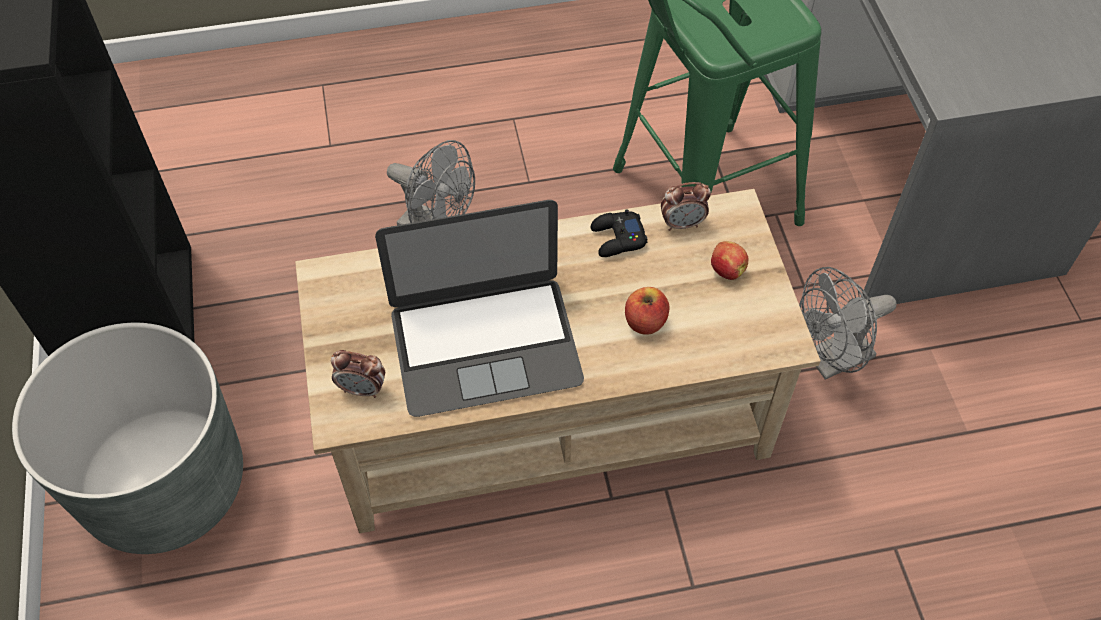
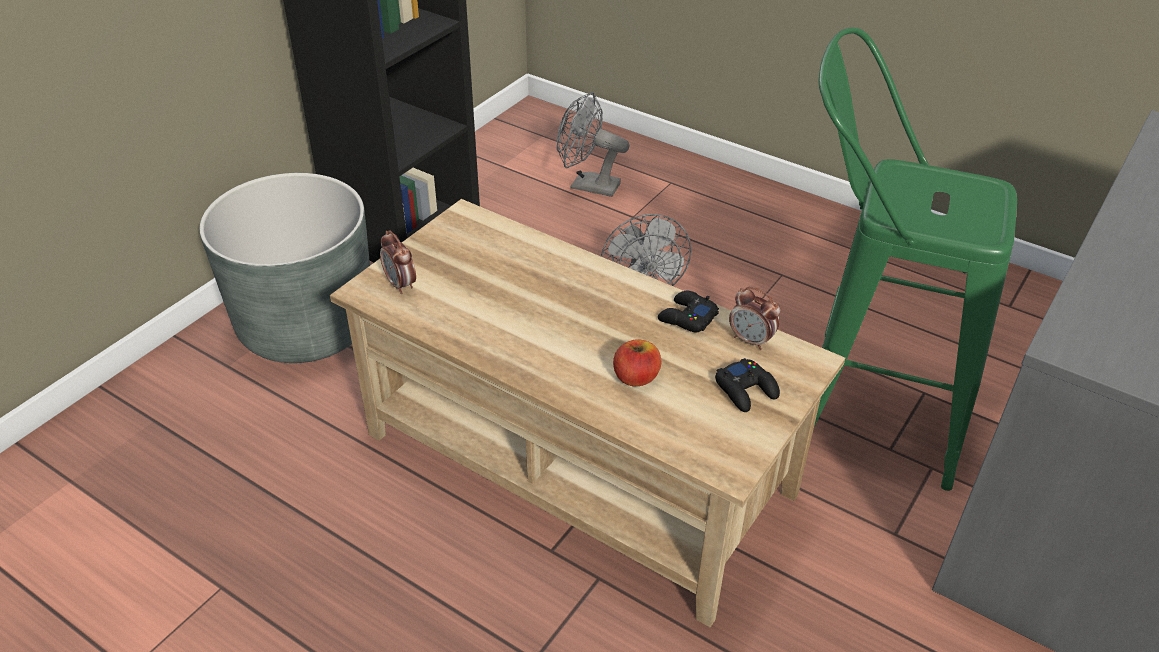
camera: 45 degrees right, 15 degrees down
laptop [375,200,584,417] -> none
apple [711,241,748,280] -> black game controller [715,358,780,412]
grey fan [799,267,896,379] -> grey fan moved to [557,92,629,197]

